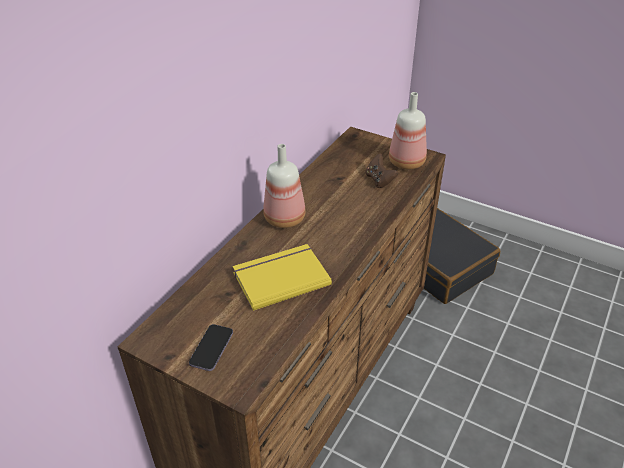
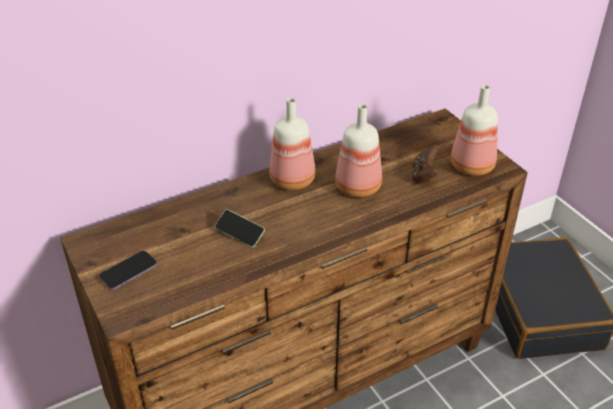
camera: 30 degrees right, 0 degrees up
yellow book [233,244,332,311] -> phone [214,209,265,248]
none -> bottle [335,104,382,197]

